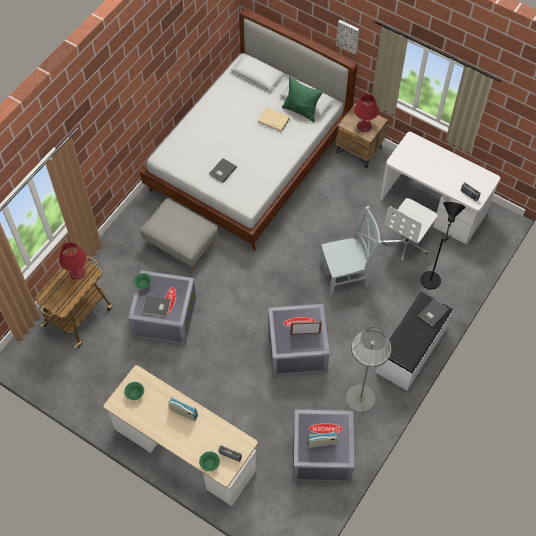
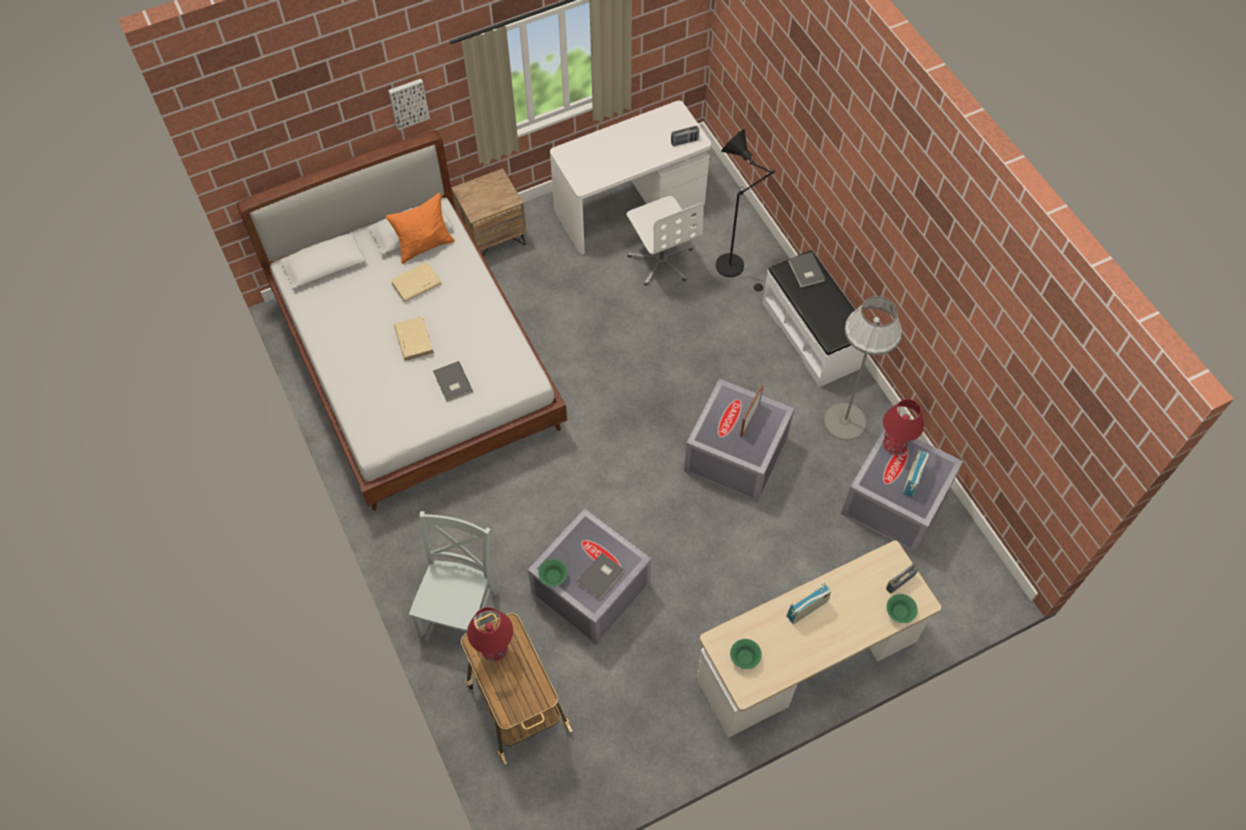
camera: 60 degrees left, 0 degrees up
grey ottoman [140,198,218,270] -> none
green pillow [282,76,323,123] -> orange pillow [386,192,455,264]
grey chair [320,206,382,295] -> grey chair moved to [409,511,498,637]
red table lamp [354,94,379,133] -> red table lamp moved to [883,399,924,455]
none -> beige book [394,316,434,361]

